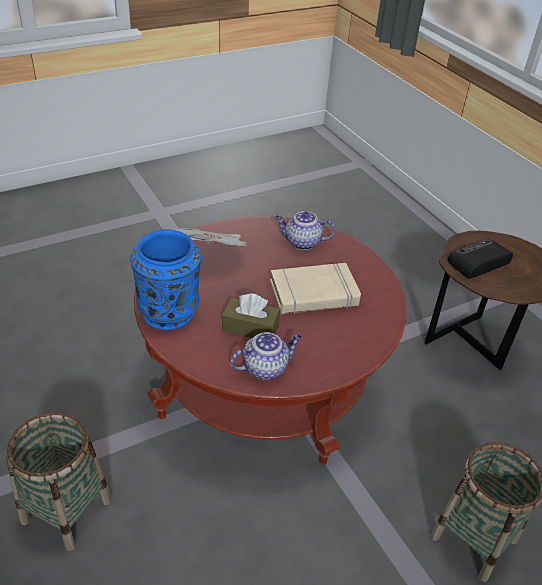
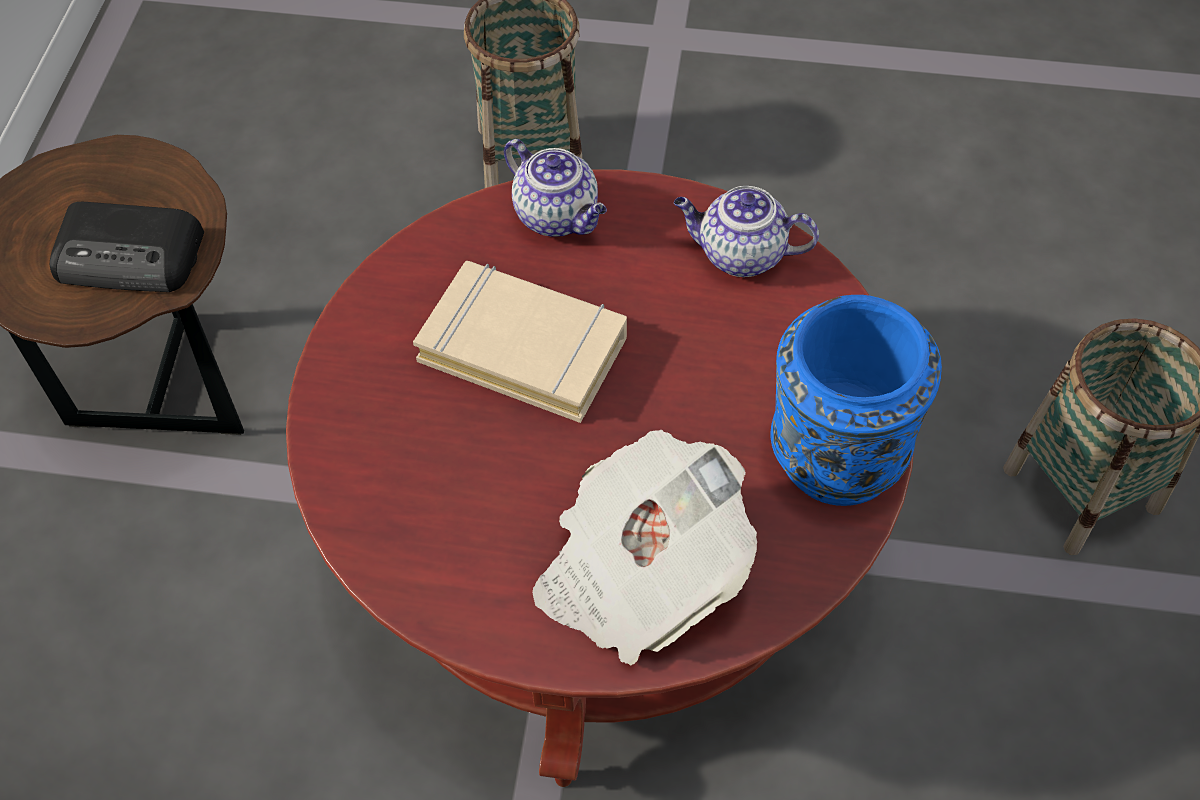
camera: 140 degrees left, 15 degrees up
brown tissue box [222,293,280,338] -> none
teapot [275,211,335,250] -> teapot moved to [504,139,607,237]

